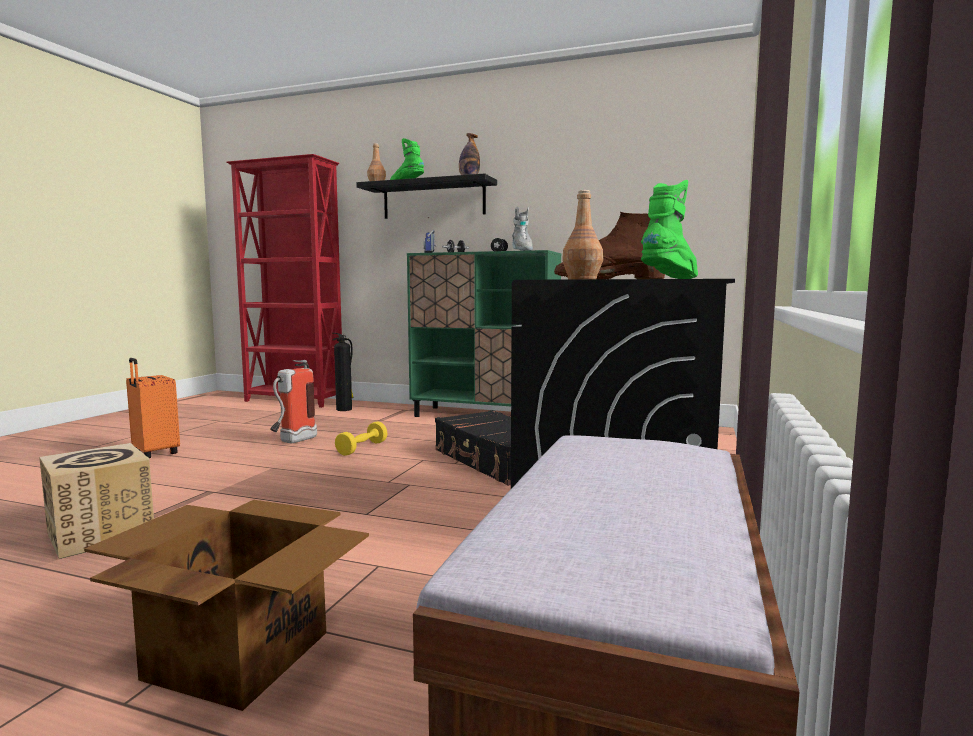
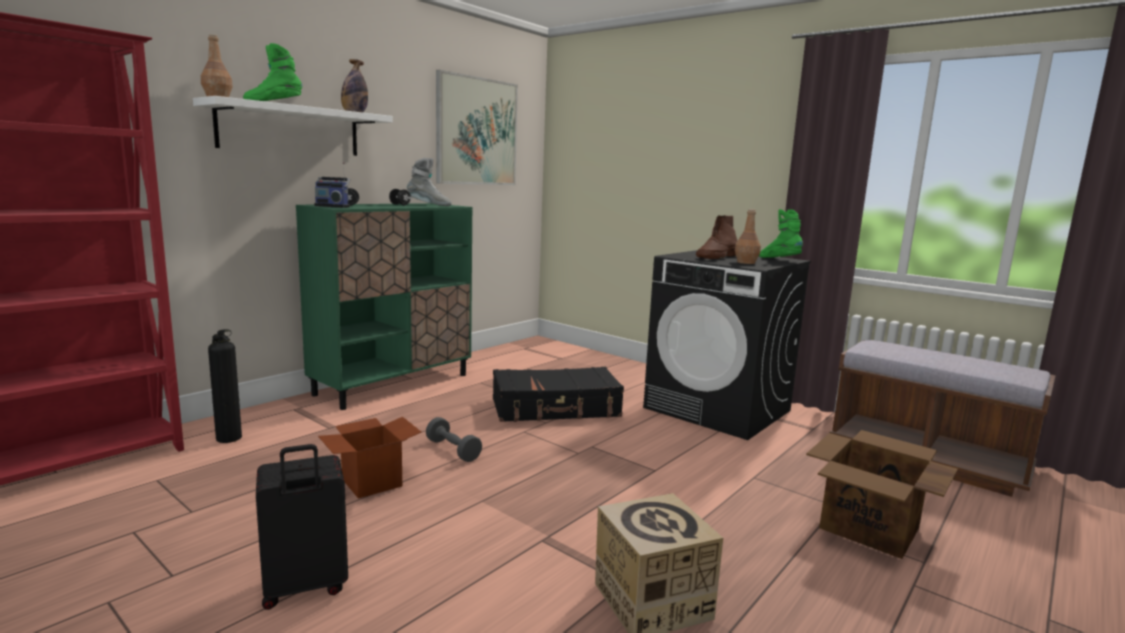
camera: 70 degrees left, 5 degrees up
orange suitcase [126,358,180,458] -> black suitcase [256,444,348,610]
fire extinguisher [270,360,317,443] -> cardboard box [318,417,421,499]
yellow dumbbell [335,421,387,456] -> grey dumbbell [426,417,482,462]
black shelf [356,174,497,219] -> white shelf [193,96,393,156]
none -> picture [436,70,518,185]

